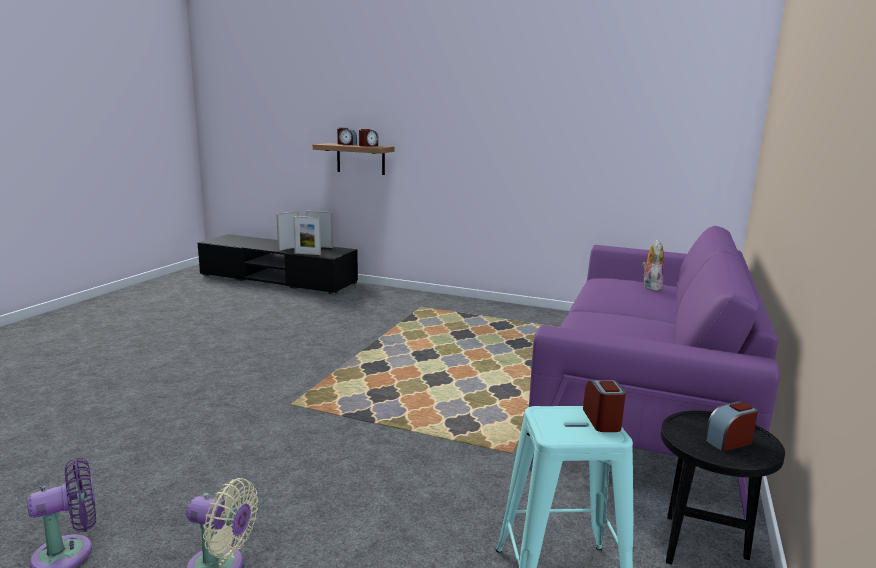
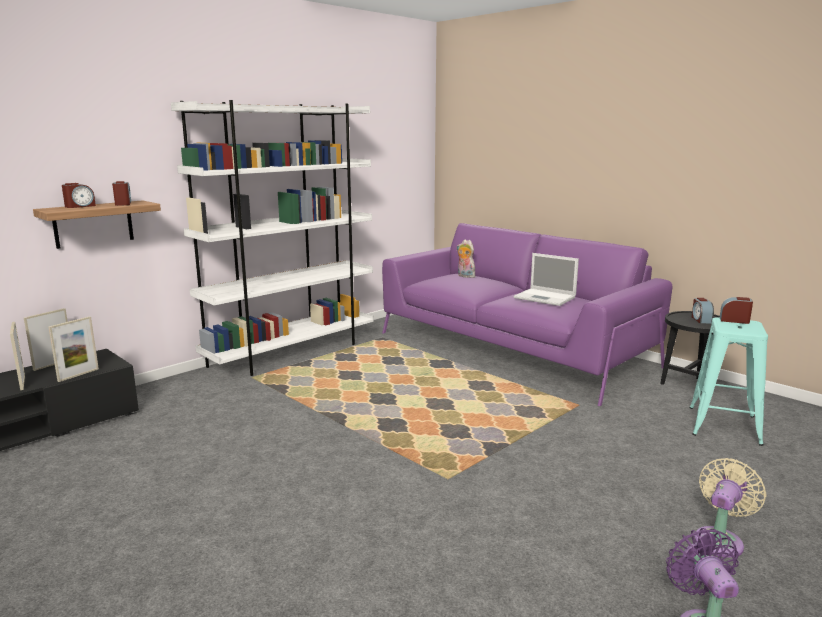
camera: 65 degrees left, 0 degrees up
none -> white bookcase [171,100,374,376]
none -> laptop [514,253,579,306]

